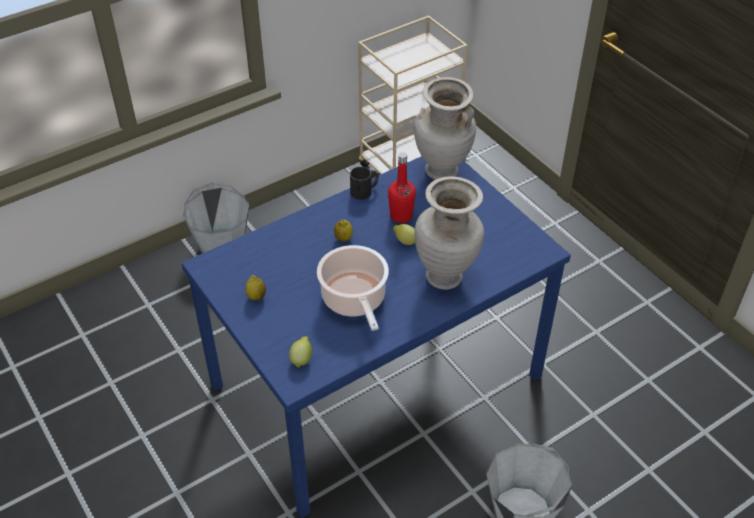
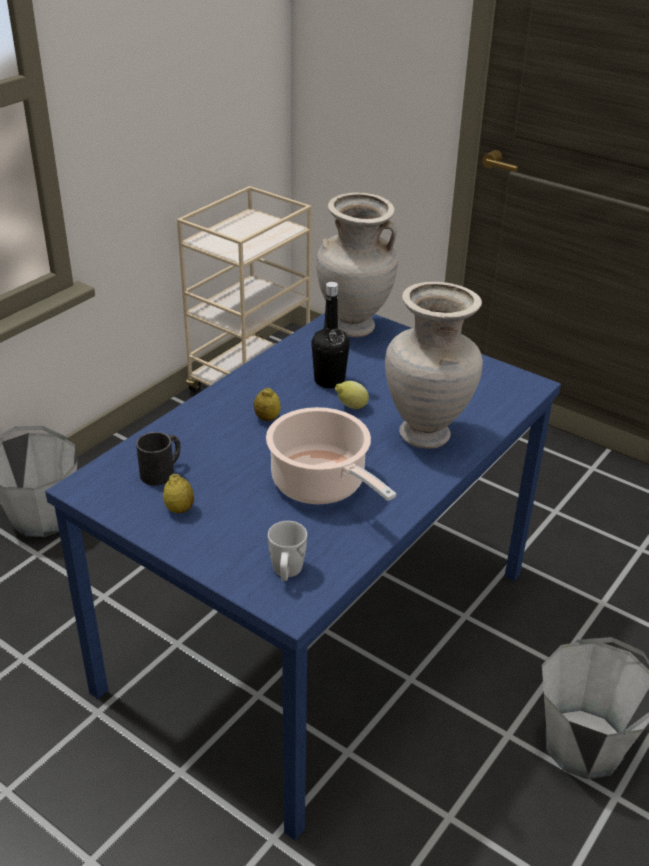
camera: 20 degrees left, 10 degrees down
lemon [289,336,312,368] -> white mug [268,521,307,581]
black mug [350,166,379,200] -> black mug moved to [136,432,181,486]
red bottle [388,152,416,223] -> black bottle [311,282,350,388]

